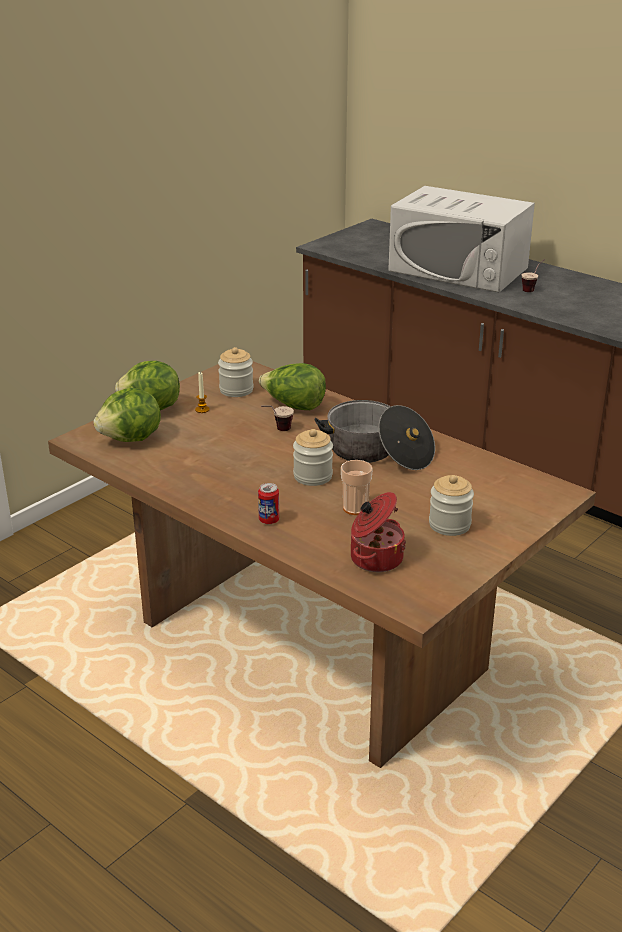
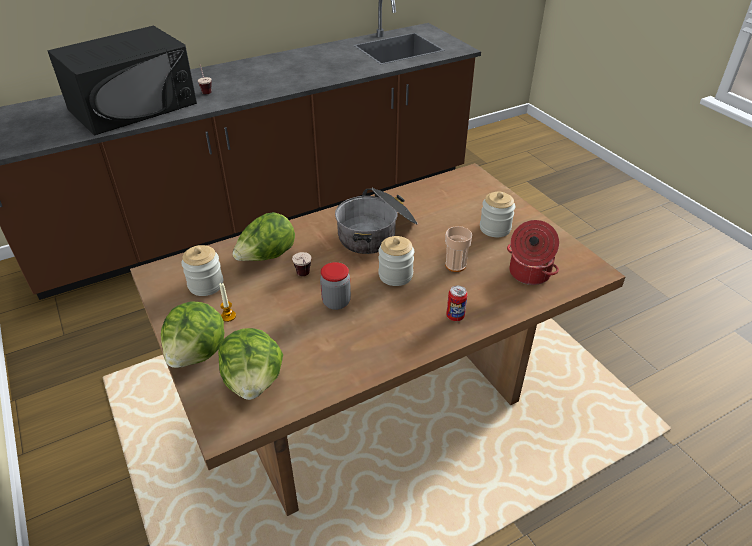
camera: 70 degrees left, 10 degrees up
white microwave [388,186,535,292] -> black microwave [47,26,197,136]
none -> jar [320,262,351,310]

